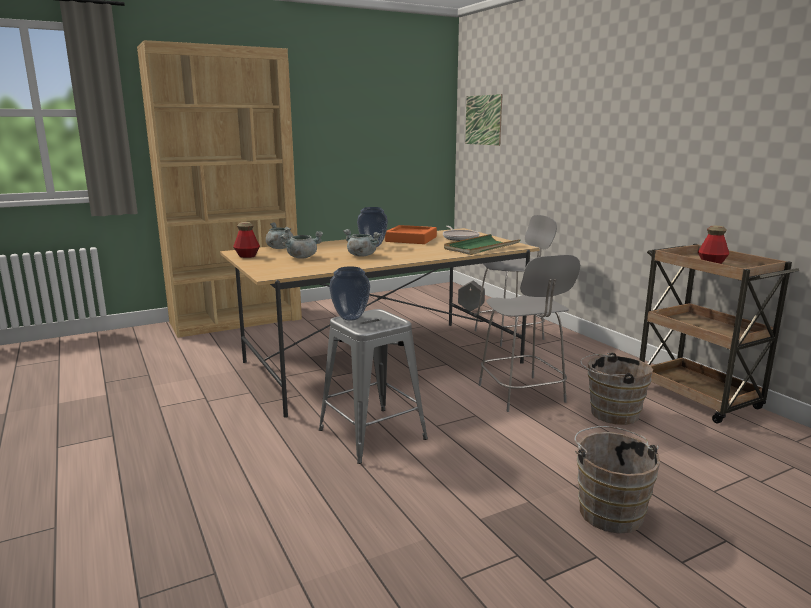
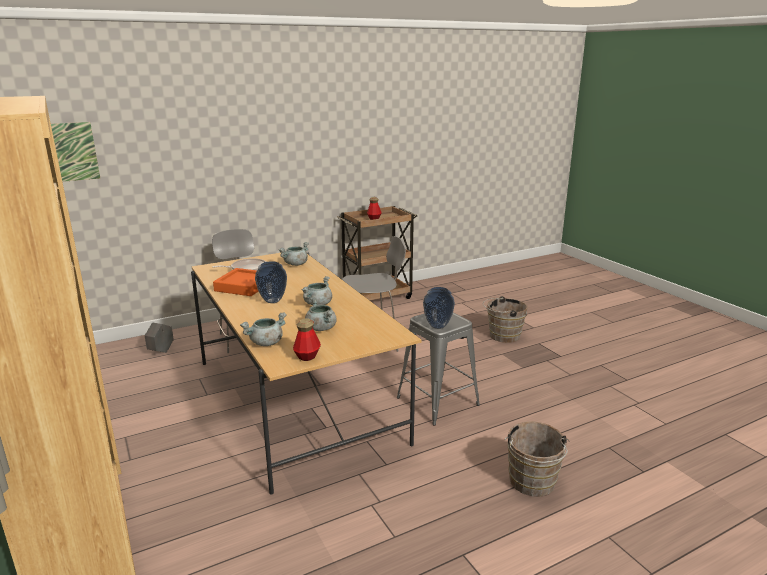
camera: 90 degrees left, 5 degrees up
green tray [444,234,521,255] -> grey cooking pot [279,242,309,266]
brown bucket [580,352,653,425] -> brown bucket moved to [504,421,570,497]

